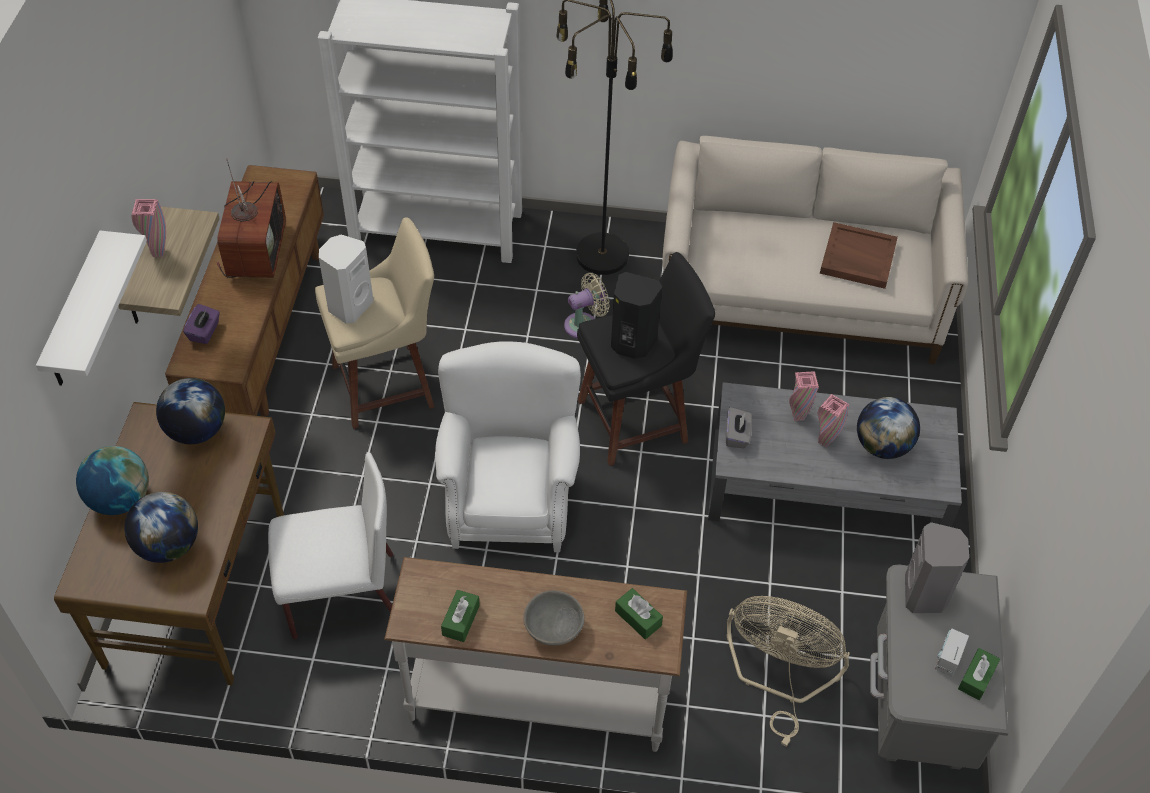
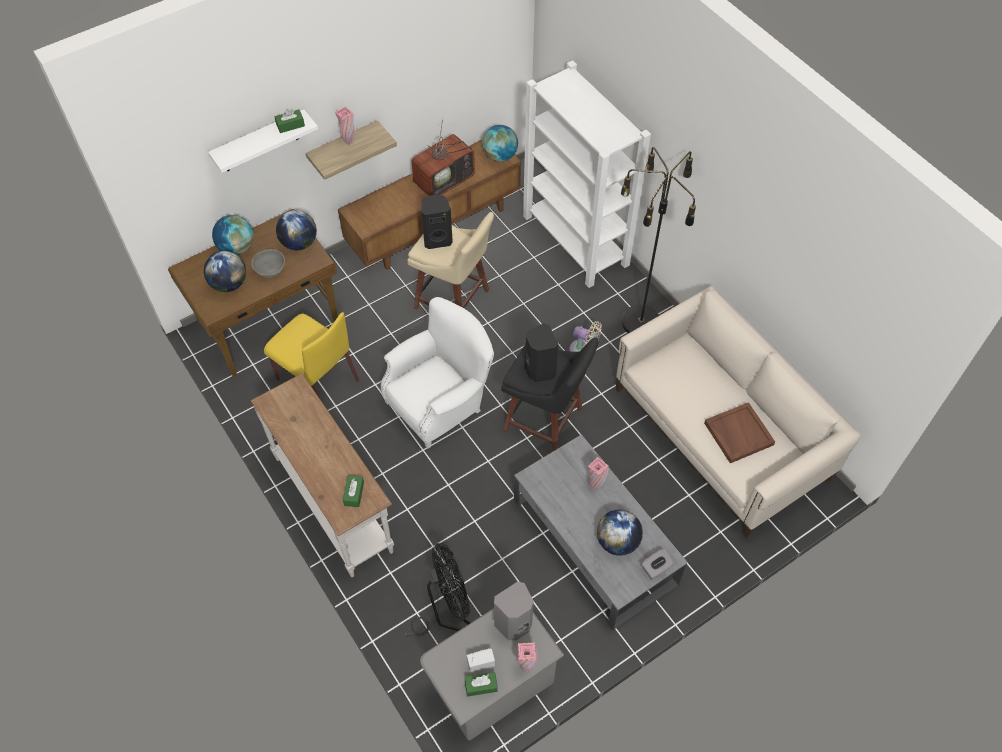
camera: 50 degrees right, 5 degrees up
purple tissue box [183,304,220,344] -> none
white chair [268,452,393,639] -> yellow chair [264,312,359,398]
white speaker [319,235,374,324] -> black speaker [421,194,453,249]
green tissue box [441,590,480,642] -> green tissue box moved to [274,109,305,133]
grey bowl [523,590,584,646] -> grey bowl moved to [251,249,285,278]
grey tissue box [726,407,752,448] -> grey tissue box moved to [641,549,674,579]
beige fan [727,596,850,747] -> black fan [405,543,470,636]
pink vase [818,394,849,447] -> pink vase moved to [516,643,538,671]
none -> globe [482,125,518,162]

